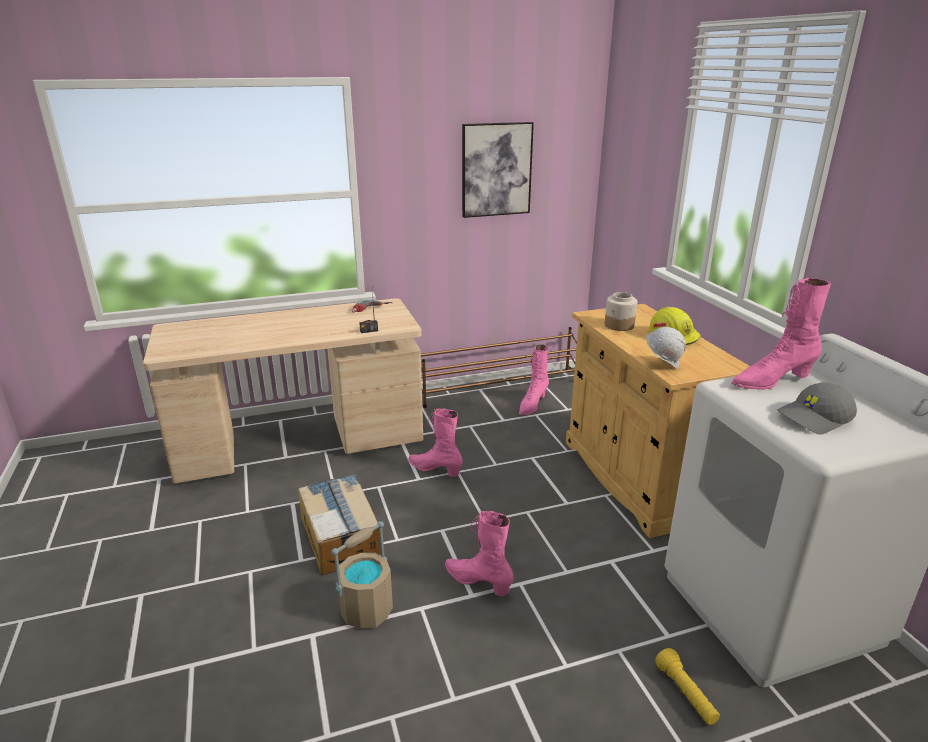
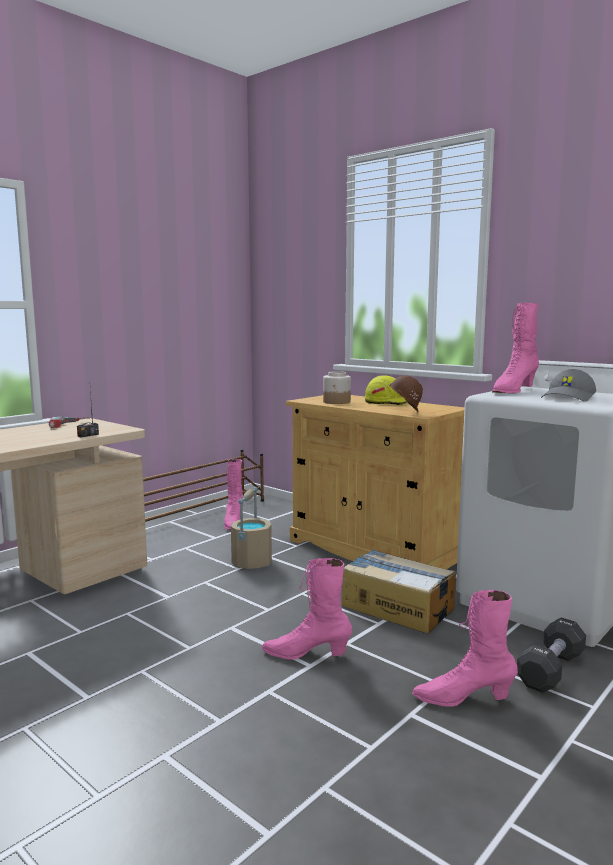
camera: 30 degrees left, 15 degrees down
cardboard box [298,474,381,575] -> cardboard box moved to [341,549,456,633]
beige bucket [331,521,393,628] -> beige bucket moved to [231,487,272,569]
pink boot [409,409,463,477] -> pink boot moved to [412,590,518,707]
picture [462,122,534,218] -> none
white hard hat [646,327,686,370] -> brown hard hat [389,375,423,412]
yellow flashlight [655,648,720,725] -> black dumbbell [517,617,586,693]

